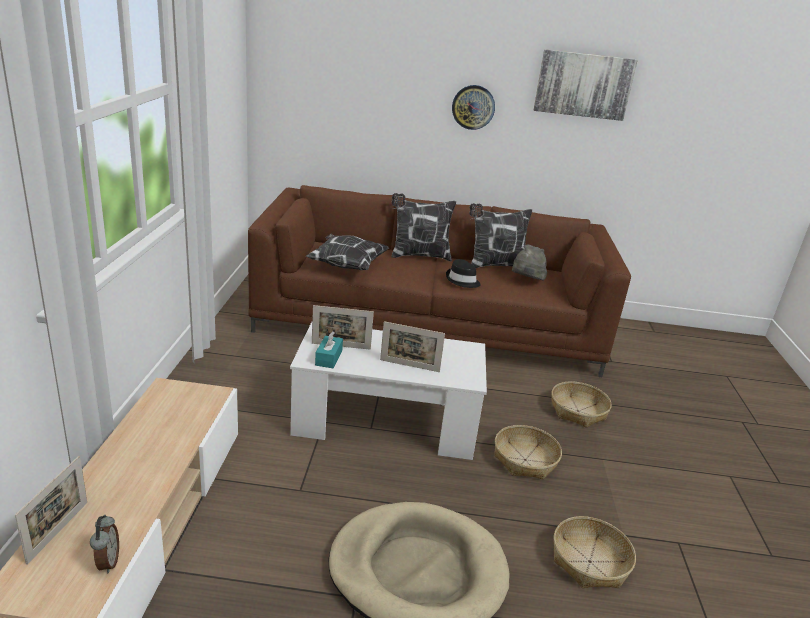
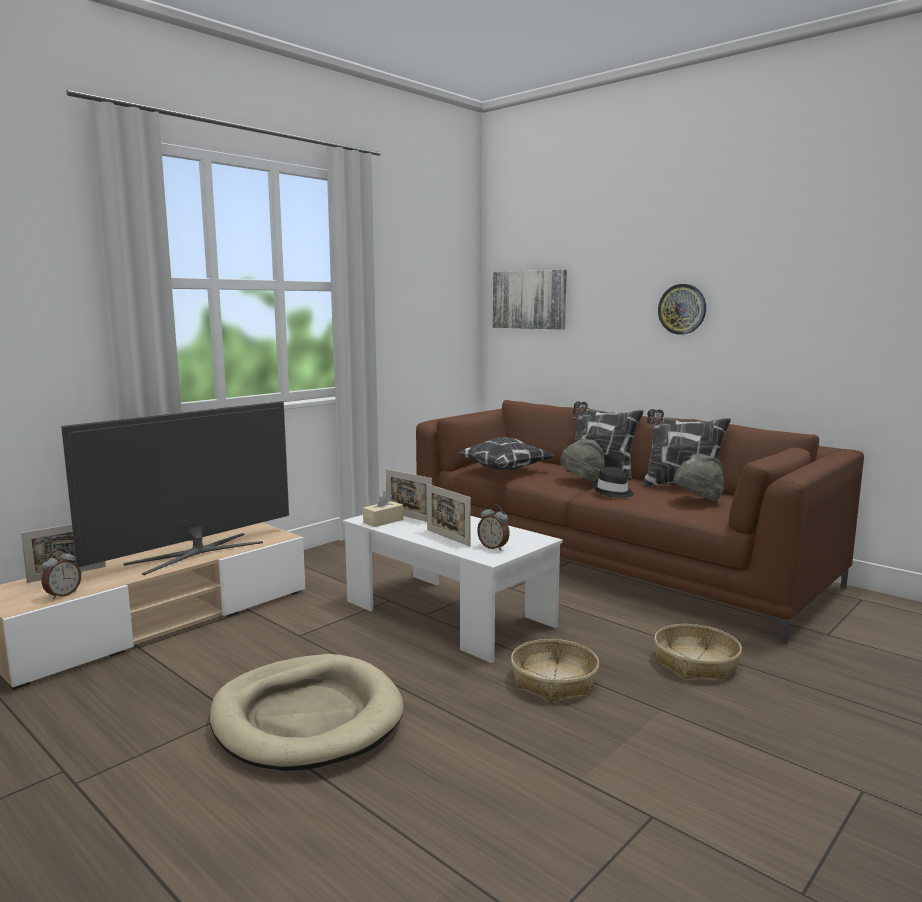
camera: 40 degrees right, 15 degrees down
turquoise tissue box [315,331,343,368] -> beige tissue box [363,491,404,527]
picture [534,49,638,121] -> picture moved to [493,270,567,330]
basket [554,516,636,588] -> none
none -> television [61,401,289,575]
none -> alarm clock [477,504,510,551]
none -> grey hat [560,439,605,482]

